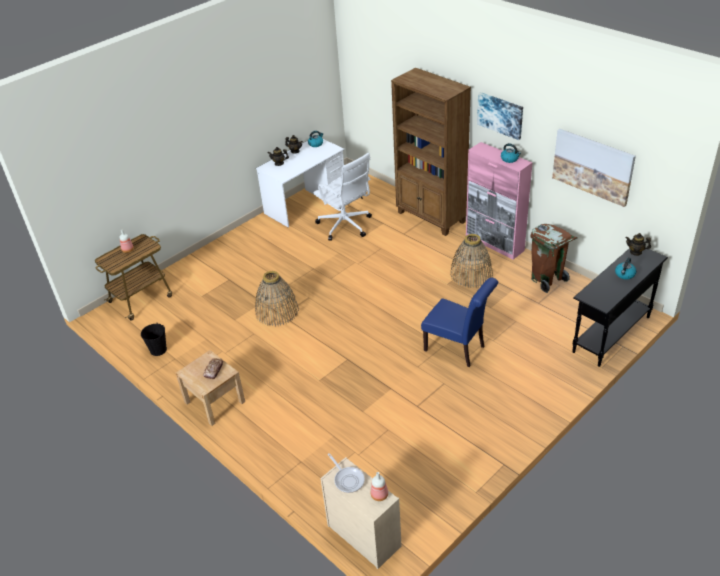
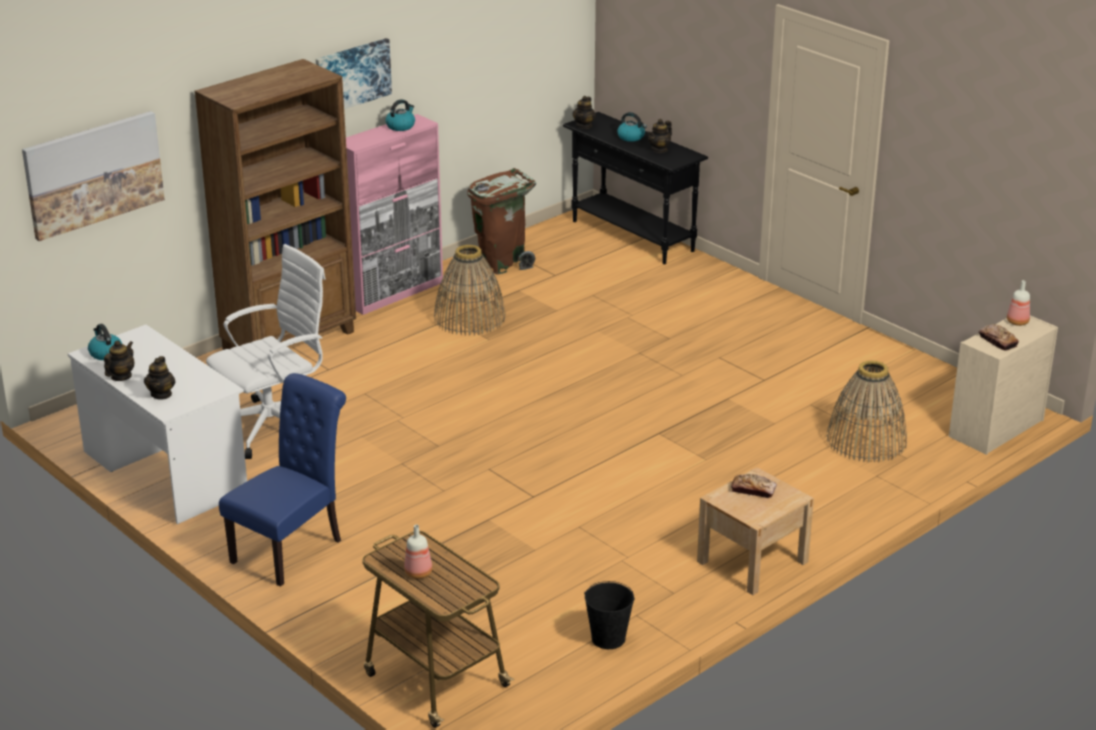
camera: 90 degrees left, 10 degrees down
basket [255,271,299,326] -> basket moved to [826,360,907,463]
frying pan [327,453,365,493] -> bread [979,324,1019,351]
blue chair [421,278,498,367] -> blue chair moved to [219,373,346,587]
picture [552,129,636,207] -> picture moved to [22,111,165,241]
none -> teapot [648,119,672,153]

